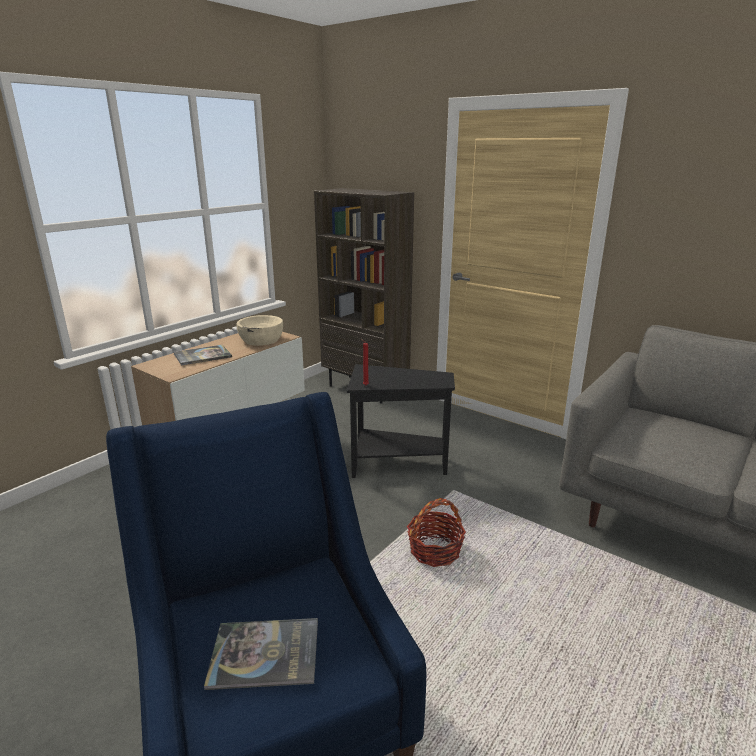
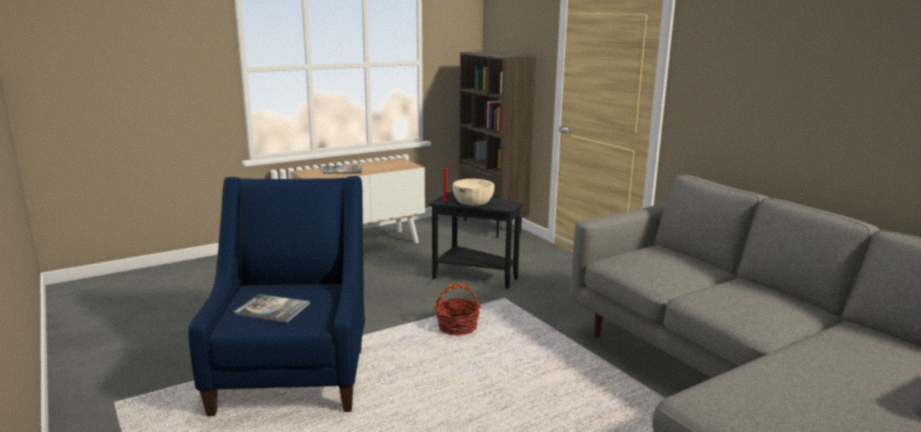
camera: 20 degrees right, 5 degrees down
beige bowl [236,315,283,346] -> beige bowl moved to [453,179,494,205]

